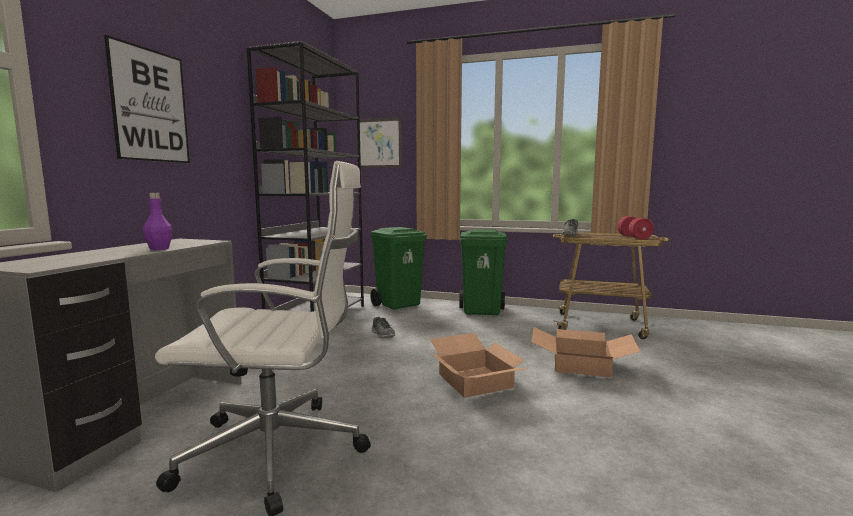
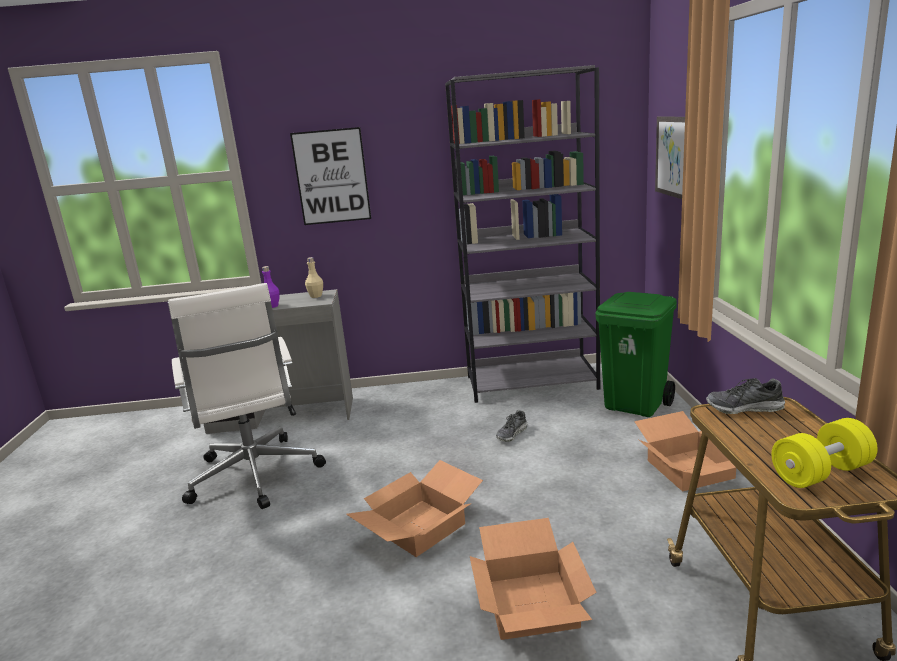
camera: 70 degrees right, 10 degrees up
green trash can [459,229,508,315] -> cardboard box [634,411,736,491]
red dumbbell [617,216,654,239] -> yellow dumbbell [772,418,878,488]
none -> beige bottle [305,257,323,298]

